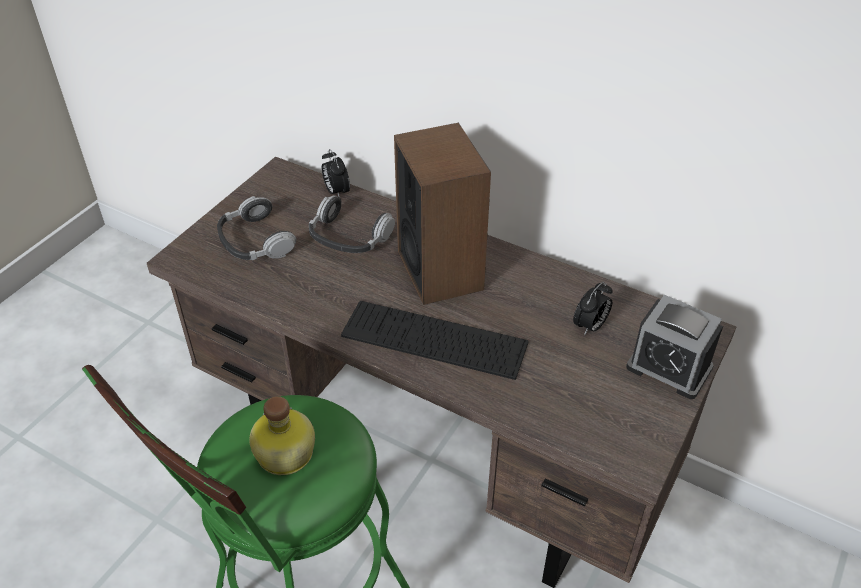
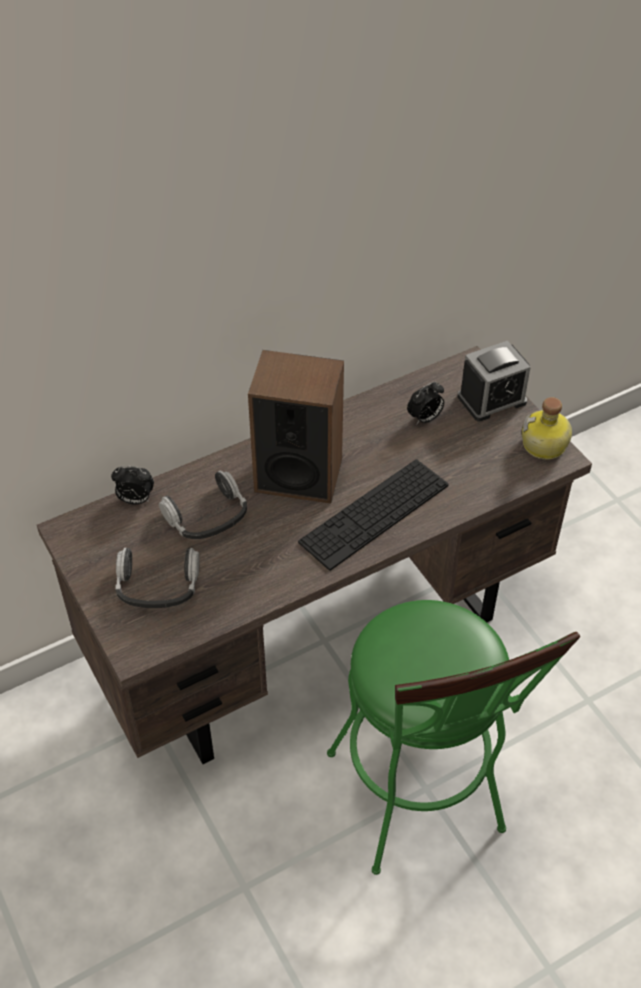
camera: 60 degrees left, 5 degrees up
bottle [249,396,315,475] -> bottle moved to [521,397,572,460]
alarm clock [573,282,613,336] -> alarm clock turned 75 degrees clockwise [407,382,444,425]

